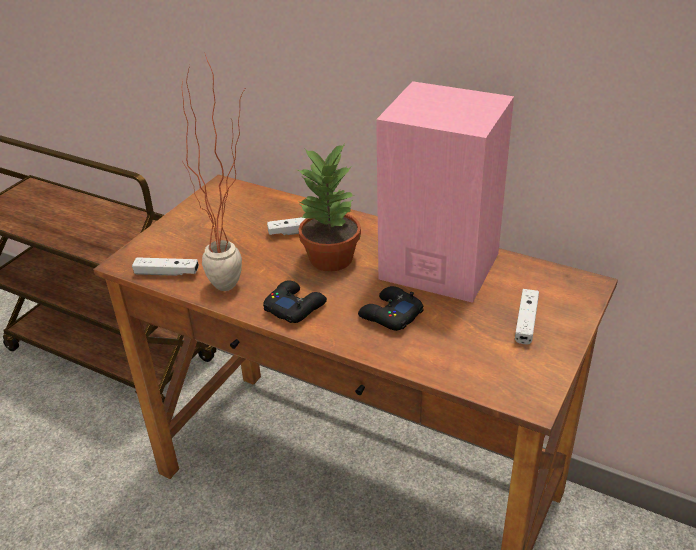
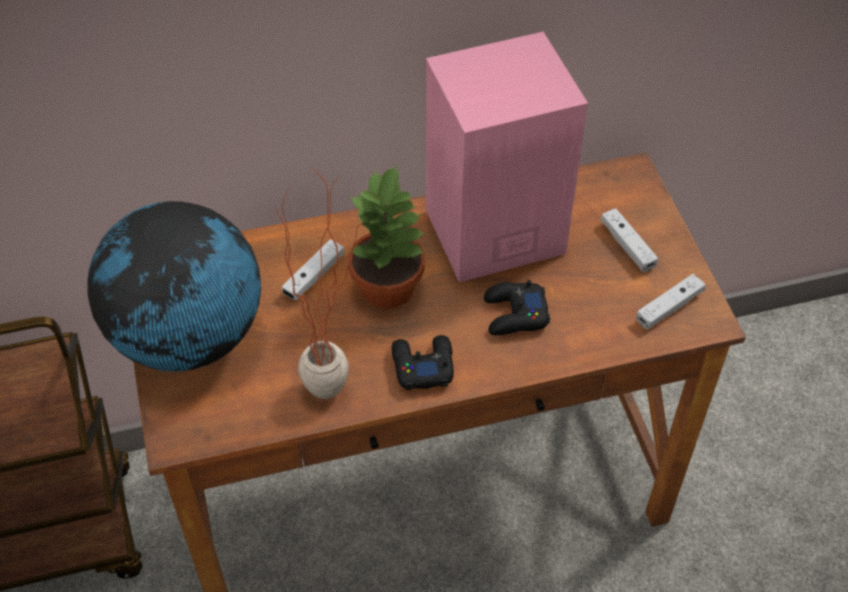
camera: 45 degrees left, 15 degrees up
white game controller [132,257,199,276] -> white game controller moved to [636,274,706,329]
none -> globe [87,201,261,371]

